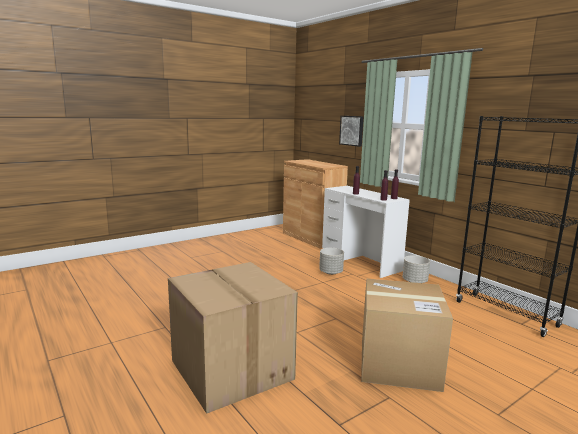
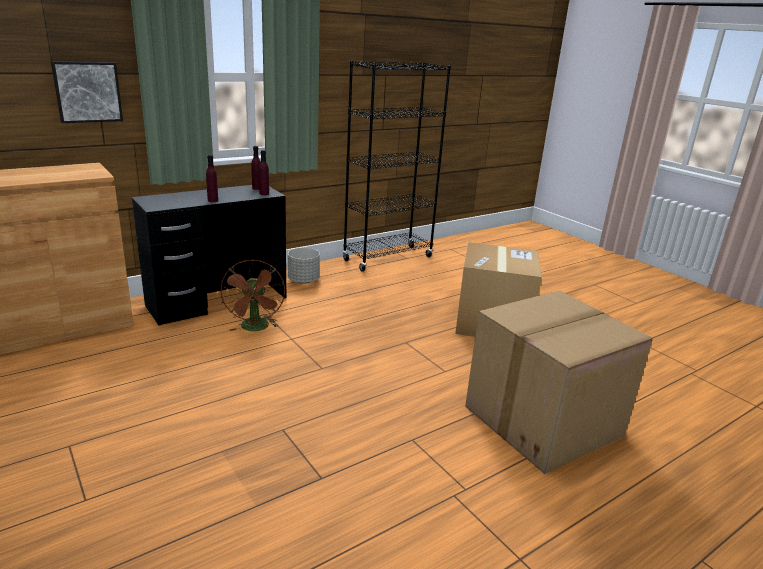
camera: 90 degrees left, 10 degrees up
grey planter [319,248,344,275] -> brown fan [220,259,285,331]
white desk [322,186,410,278] -> black desk [132,185,286,325]

